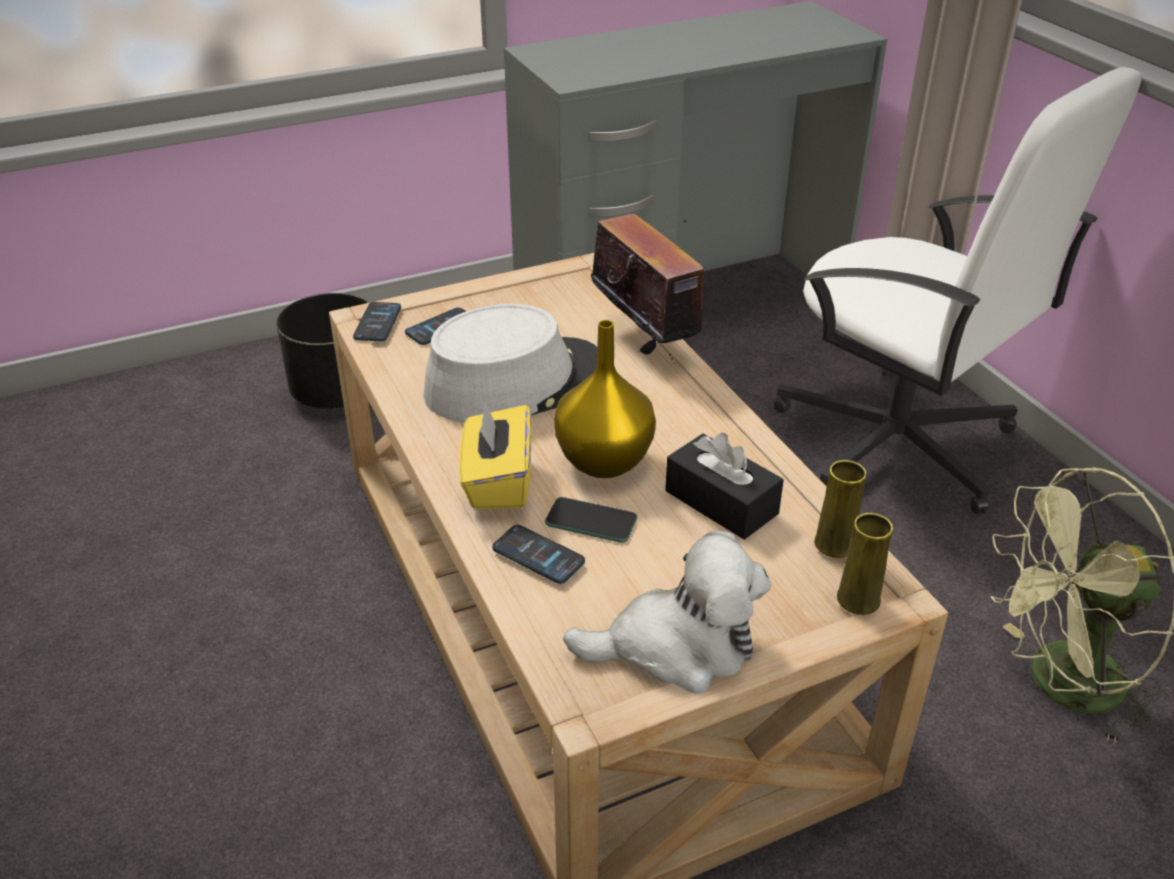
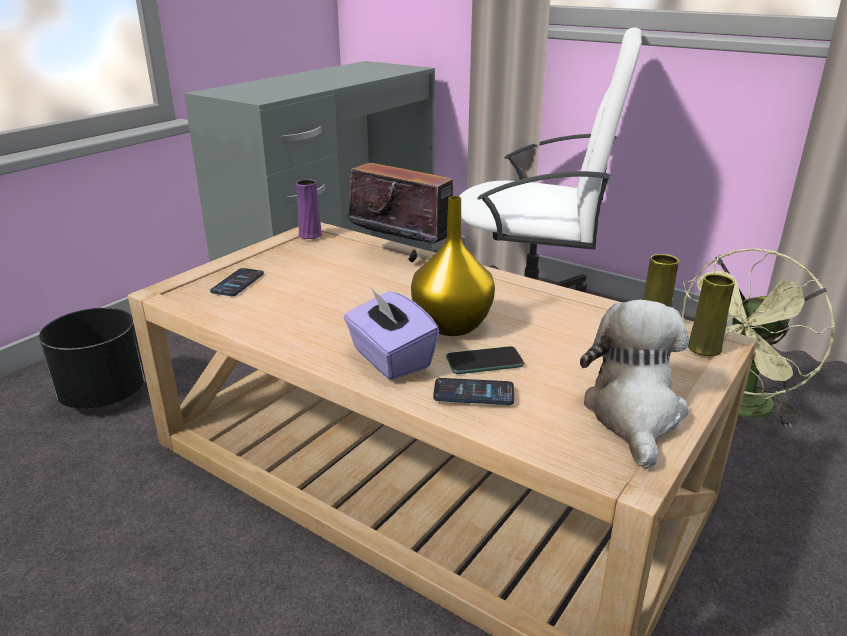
camera: 30 degrees left, 10 degrees down
phone [353,302,401,341] -> none
grey hat [424,304,597,423] -> none
yellow tissue box [459,401,532,509] -> purple tissue box [344,288,439,380]
plush toy [563,531,771,694] -> plush toy turned 45 degrees counterclockwise [580,300,689,469]
black tissue box [665,433,784,540] -> none
none -> purple vase [296,179,322,239]

